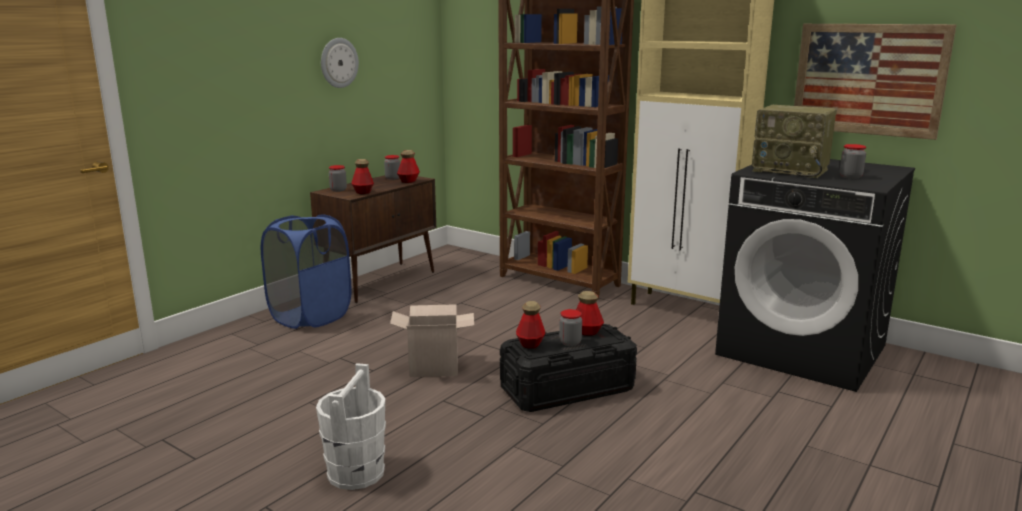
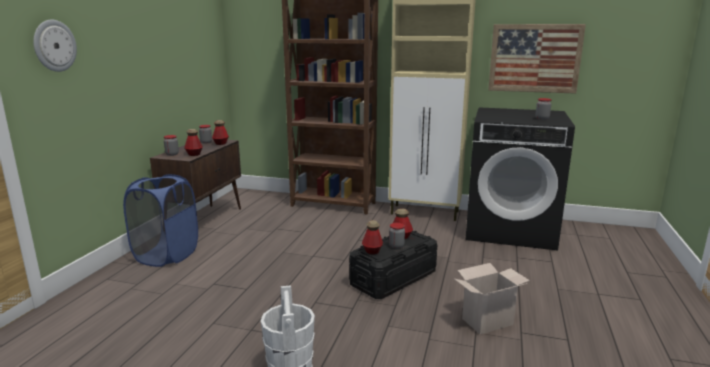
camera: 20 degrees left, 0 degrees up
wall clock [321,38,359,88] -> wall clock moved to [33,20,77,72]
cardboard box [390,304,474,377] -> cardboard box moved to [455,263,530,335]
radio [752,105,837,178] -> none

